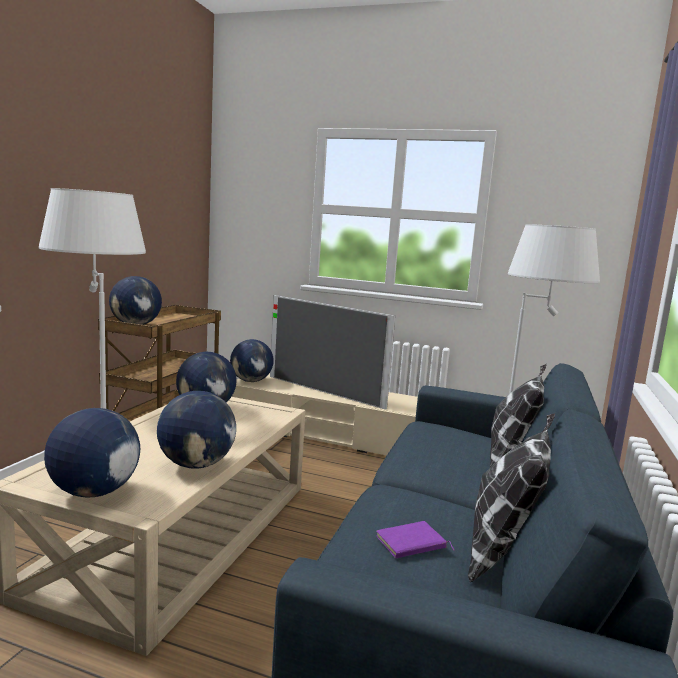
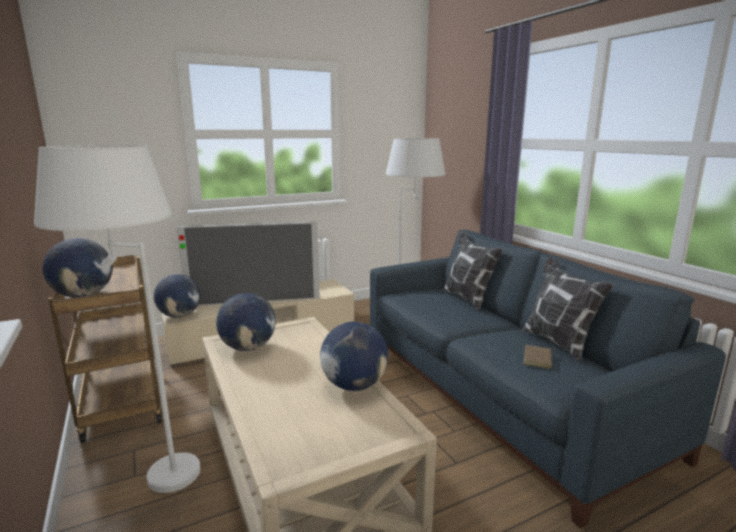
camera: 45 degrees left, 5 degrees up
globe [44,408,140,498] -> none
purple book [376,521,455,558] -> brown book [523,345,559,369]

